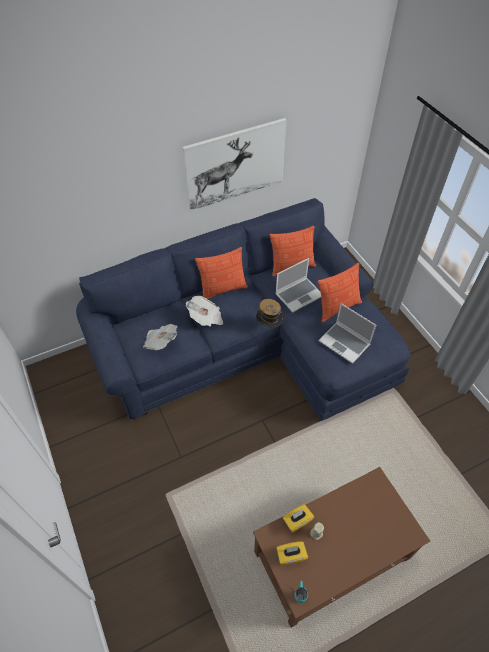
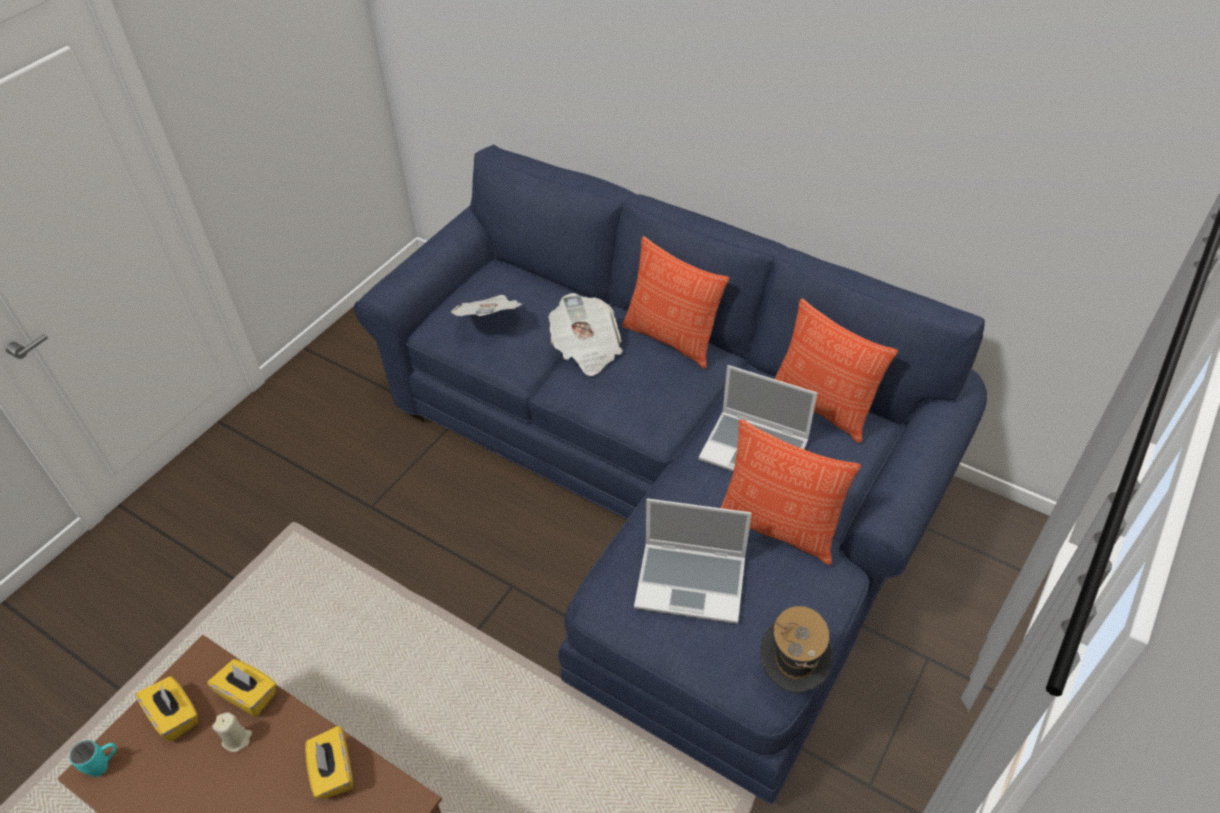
camera: 60 degrees right, 5 degrees down
picture [182,118,287,211] -> none
hat [256,299,283,328] -> hat moved to [761,606,832,693]
laptop [319,303,376,364] -> laptop turned 90 degrees counterclockwise [634,498,752,624]
none -> yellow tissue box [305,726,353,799]

